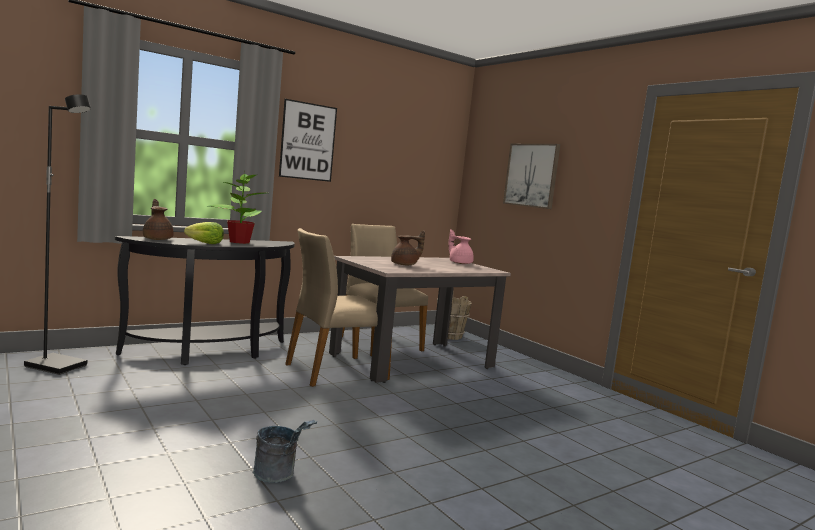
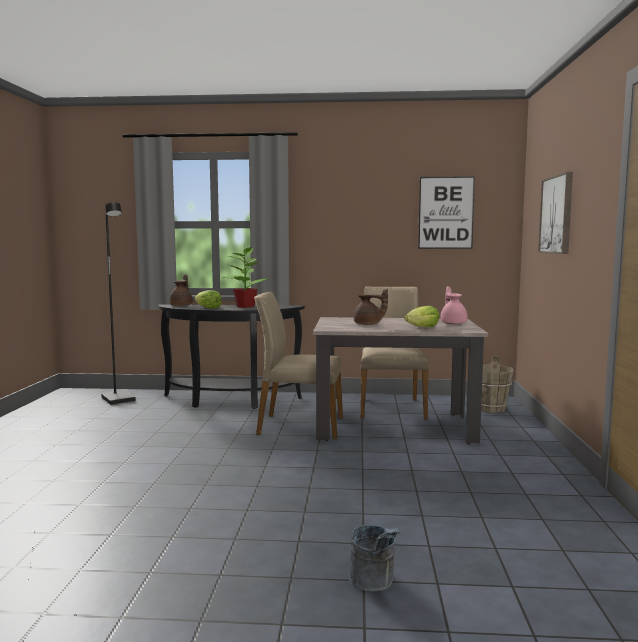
camera: 40 degrees right, 0 degrees up
grey bucket [253,420,317,483] -> grey bucket moved to [349,525,400,592]
picture [279,99,337,182] -> picture moved to [418,176,475,249]
none -> lettuce [404,306,439,327]

